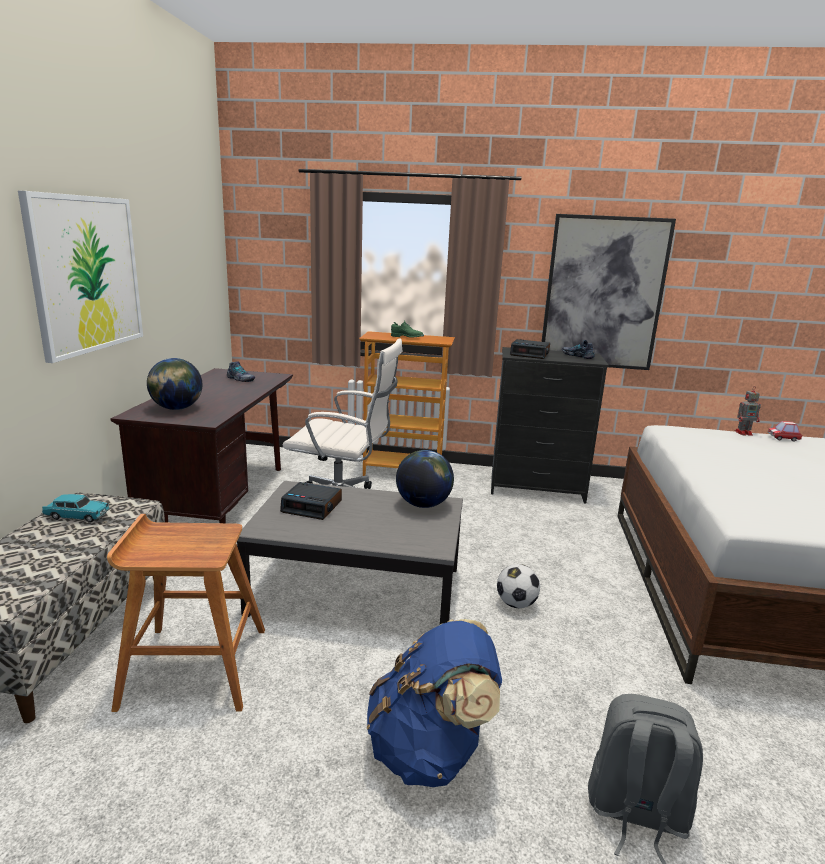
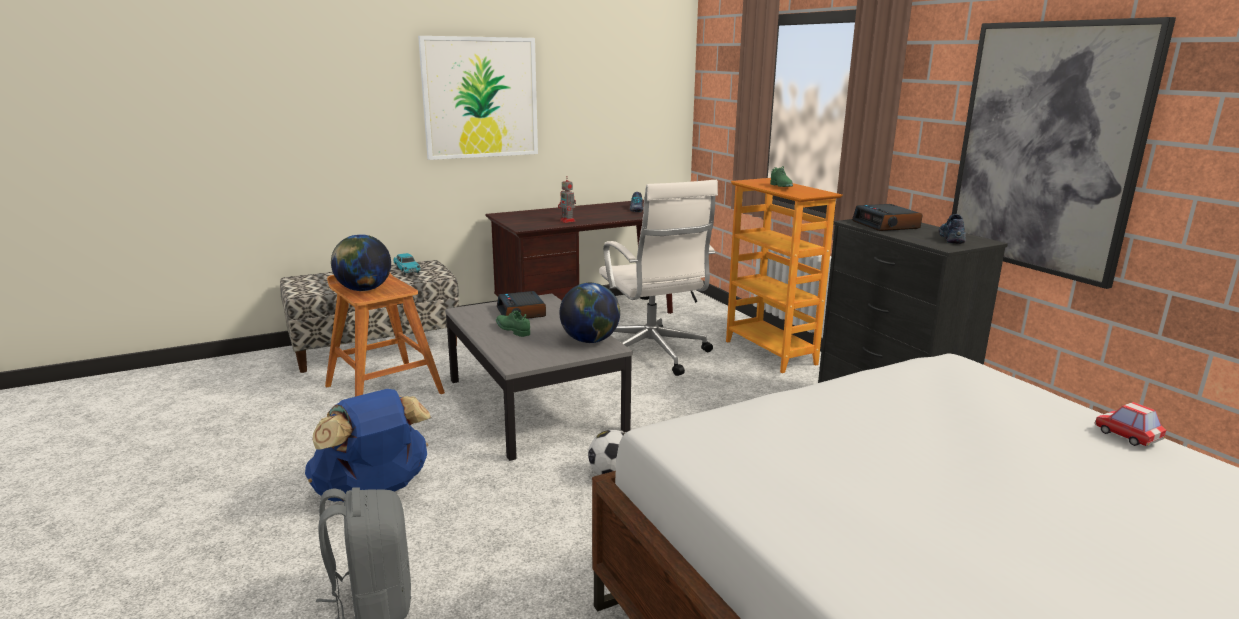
camera: 55 degrees right, 0 degrees up
globe [147,358,202,410] -> globe moved to [331,234,391,291]
toy robot [735,387,761,436] -> toy robot moved to [558,176,576,223]
none -> green shoe [496,310,530,337]

